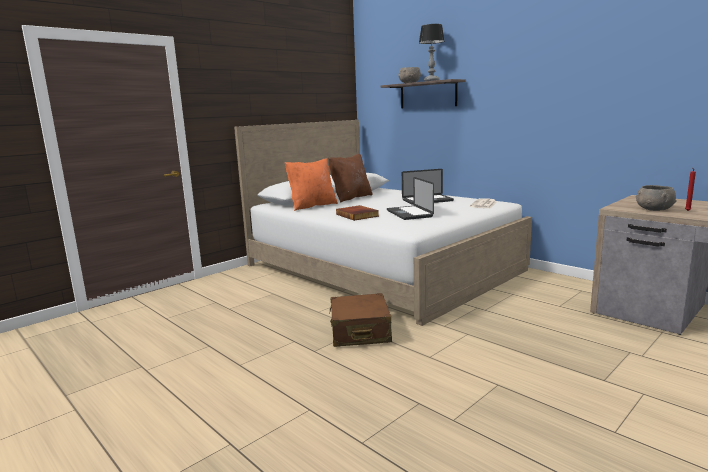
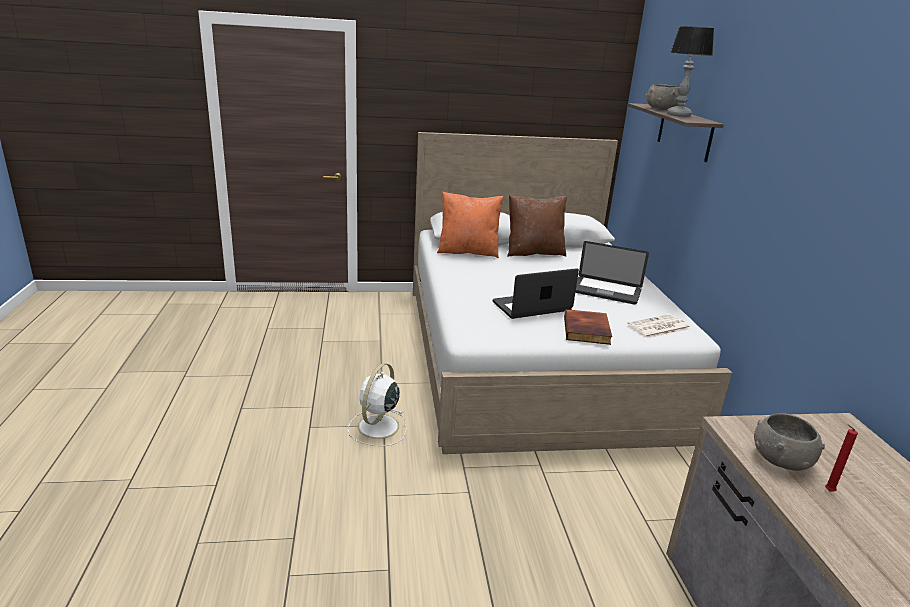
camera: 35 degrees right, 10 degrees up
brown suitcase [329,293,392,347] -> white fan [348,363,406,446]
book [336,205,379,220] -> book moved to [564,309,612,345]
laptop [387,177,434,220] -> laptop turned 45 degrees clockwise [493,268,579,319]

